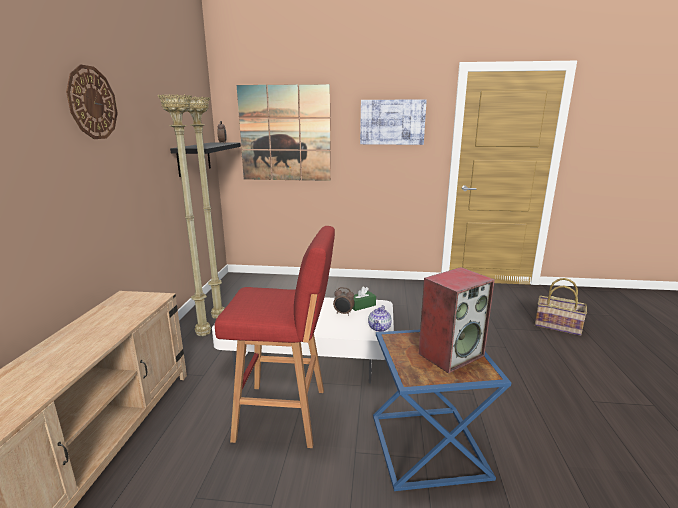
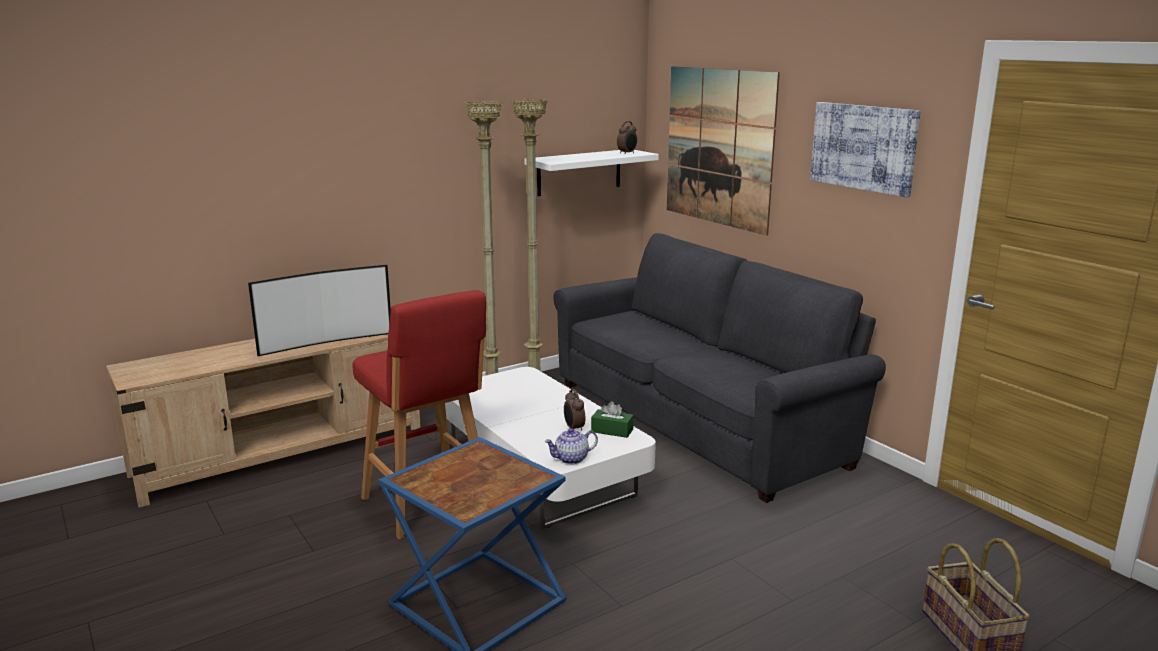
camera: 50 degrees right, 0 degrees up
wall clock [66,64,118,139] -> none
black shelf [170,142,241,177] -> white shelf [525,150,659,196]
speaker [419,267,495,374] -> none
none -> television [248,265,391,356]
none -> grey sofa [553,233,886,503]

